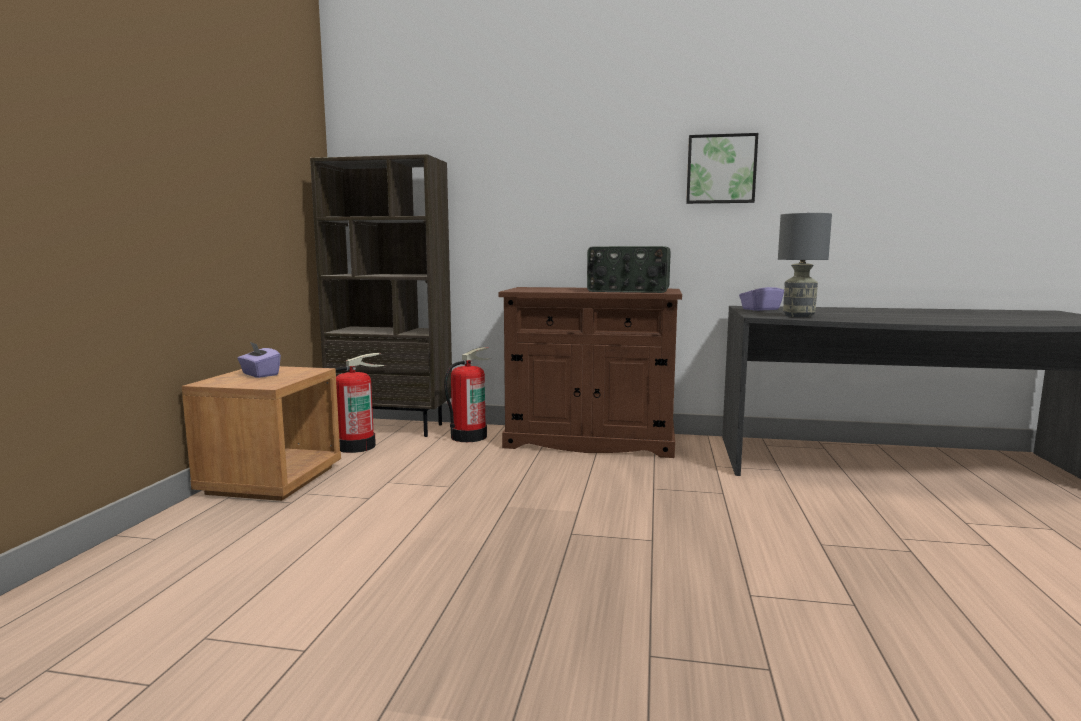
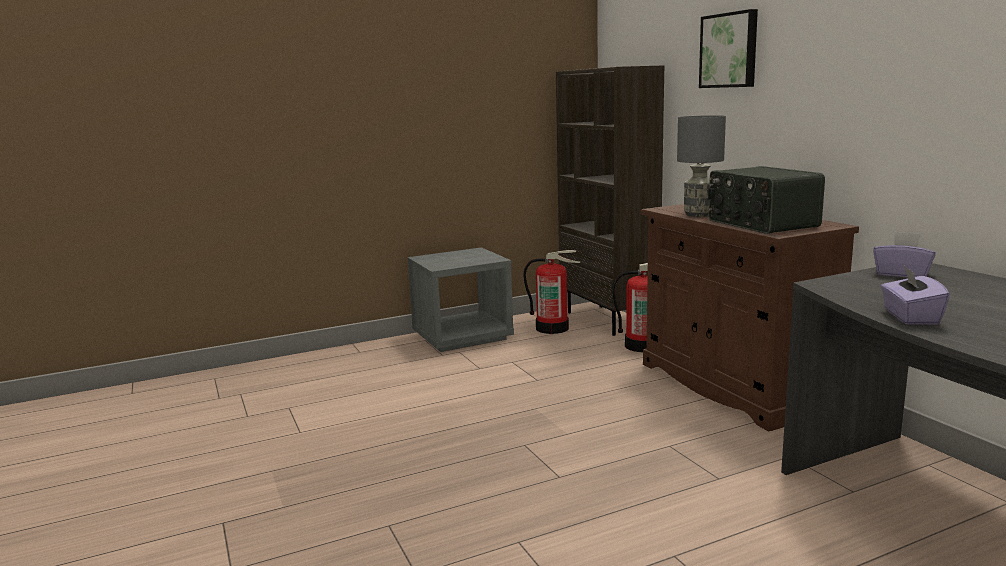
camera: 55 degrees right, 5 degrees up
brown nightstand [182,366,341,501] -> grey nightstand [408,247,514,352]
purple tissue box [237,342,281,378] -> purple tissue box moved to [881,266,950,325]
picture [686,133,758,204] -> picture moved to [699,9,758,88]
grey table lamp [778,213,832,317] -> grey table lamp moved to [677,115,726,217]

